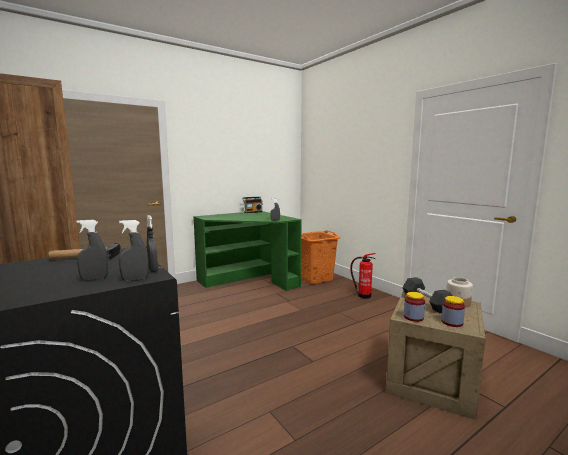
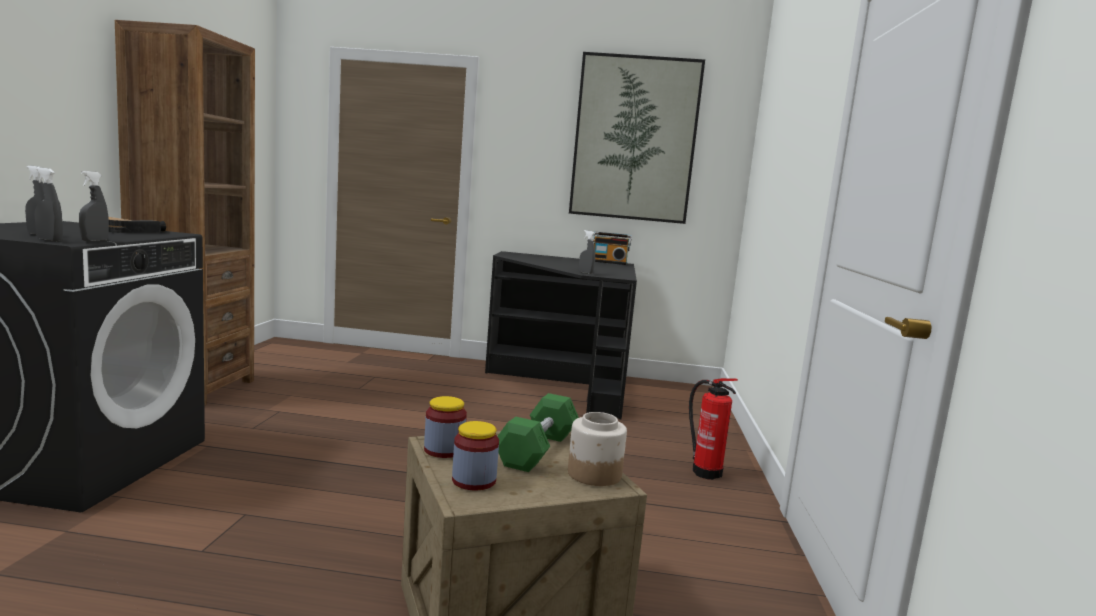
camera: 40 degrees right, 0 degrees up
green desk [194,211,301,291] -> black desk [485,251,637,420]
orange laundry basket [301,230,341,284] -> none
grey dumbbell [403,277,452,313] -> green dumbbell [497,393,579,472]
none -> picture [569,52,705,224]

